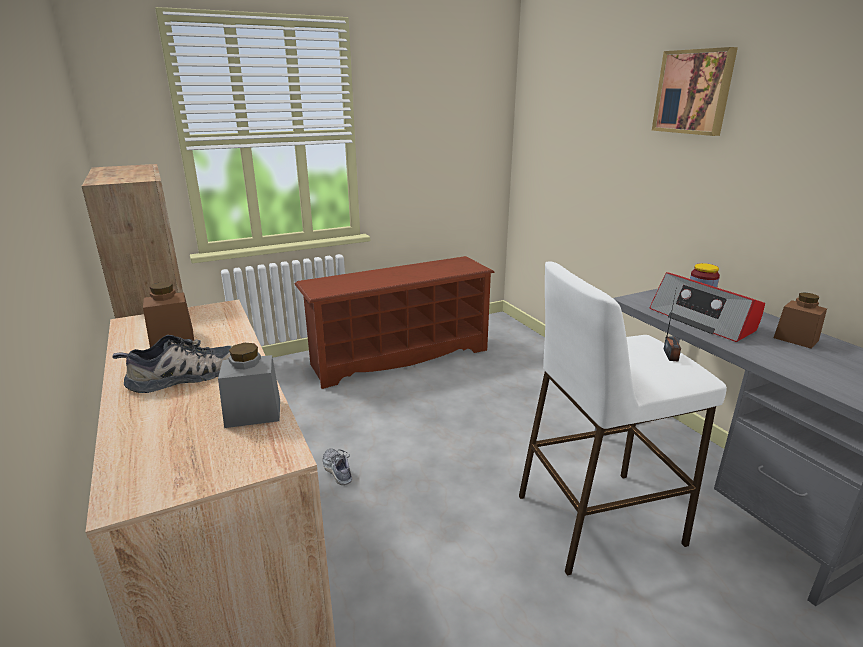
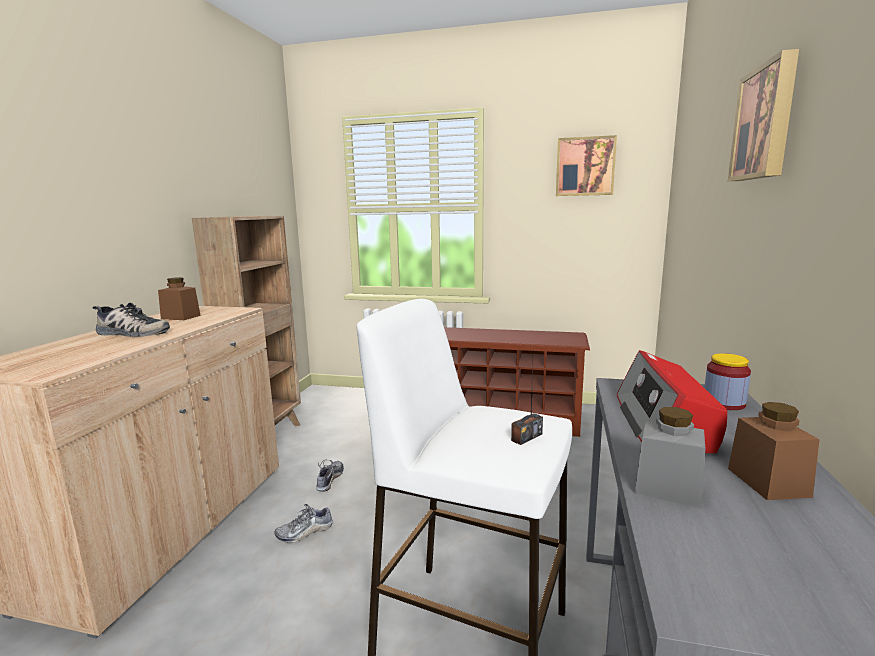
camera: 40 degrees right, 10 degrees down
grey jar [218,343,280,428] -> grey jar moved to [635,407,705,508]
none -> shoe [275,504,333,543]
none -> picture [556,135,617,196]

